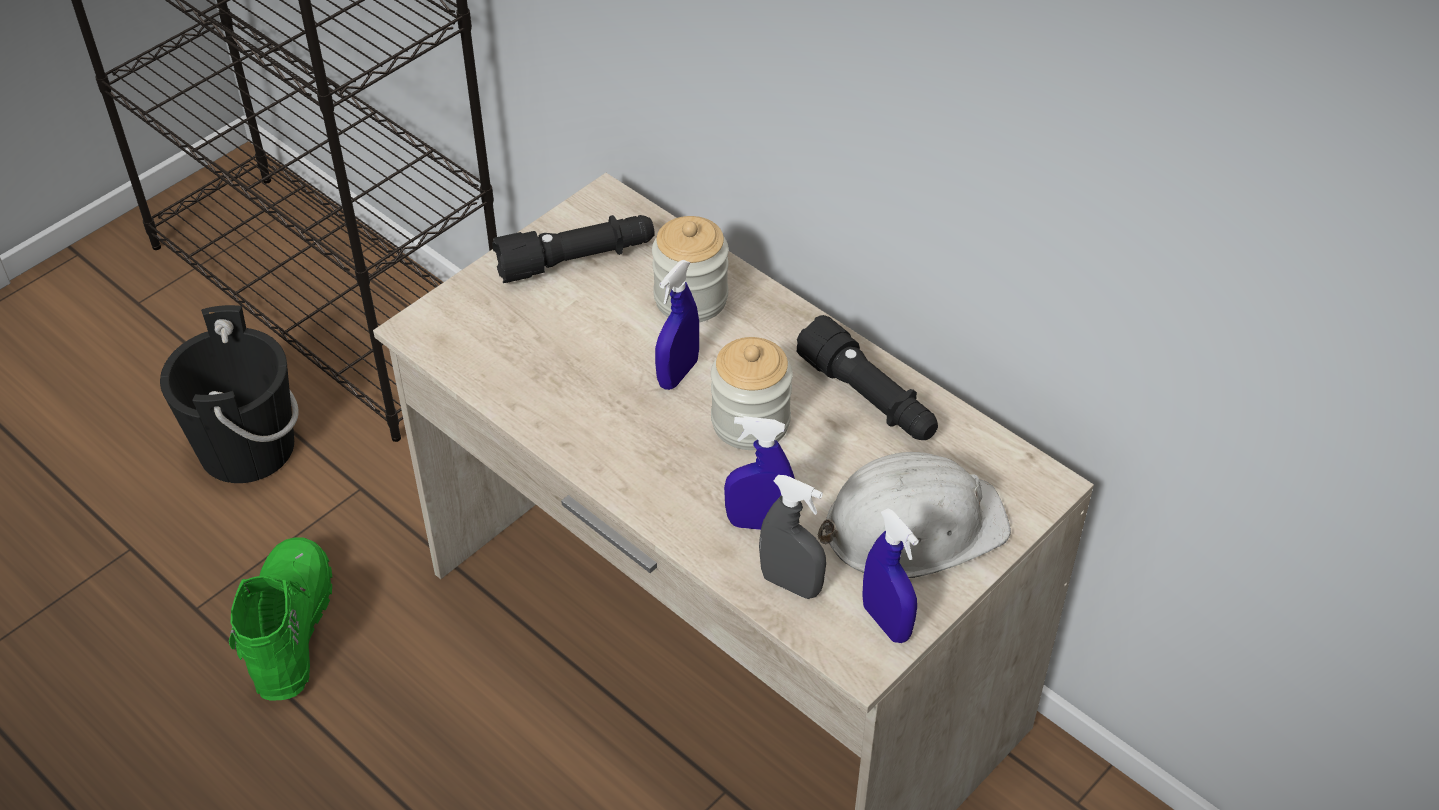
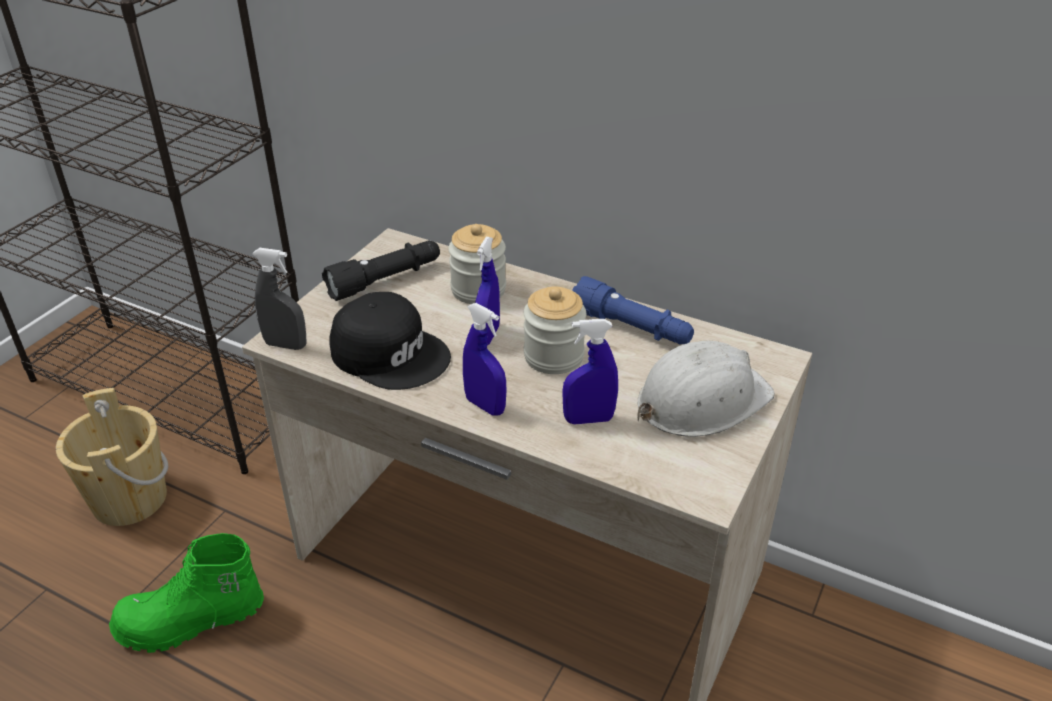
camera: 15 degrees left, 10 degrees down
black bucket [160,305,299,483] -> beige bucket [56,388,168,526]
green boot [229,538,332,701] -> green boot turned 90 degrees counterclockwise [109,533,264,653]
grey spray bottle [759,475,826,599] -> grey spray bottle moved to [252,248,306,350]
black flashlight [796,315,938,440] -> blue flashlight [572,276,694,344]
blue spray bottle [862,508,919,643] -> blue spray bottle moved to [463,303,506,416]
none -> black cap [329,292,451,390]

